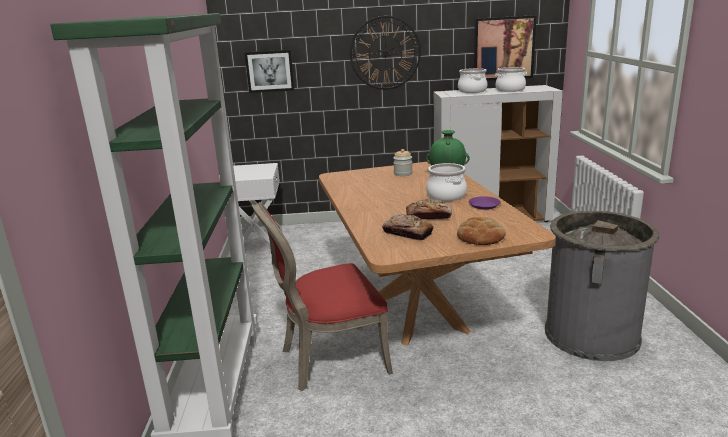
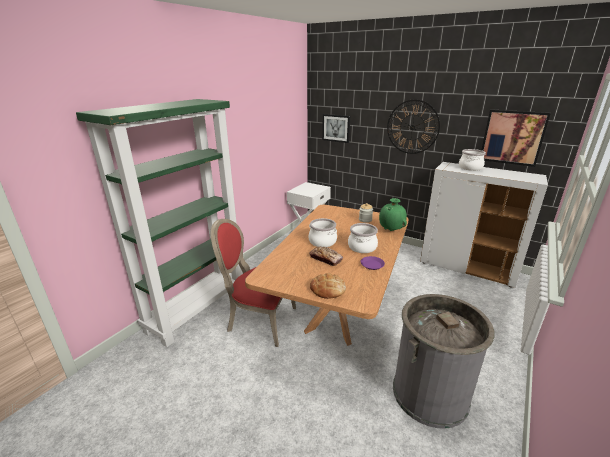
camera: 35 degrees right, 5 degrees up
bread [382,214,433,240] -> none
cooking pot [495,67,527,92] -> cooking pot moved to [308,218,337,247]

